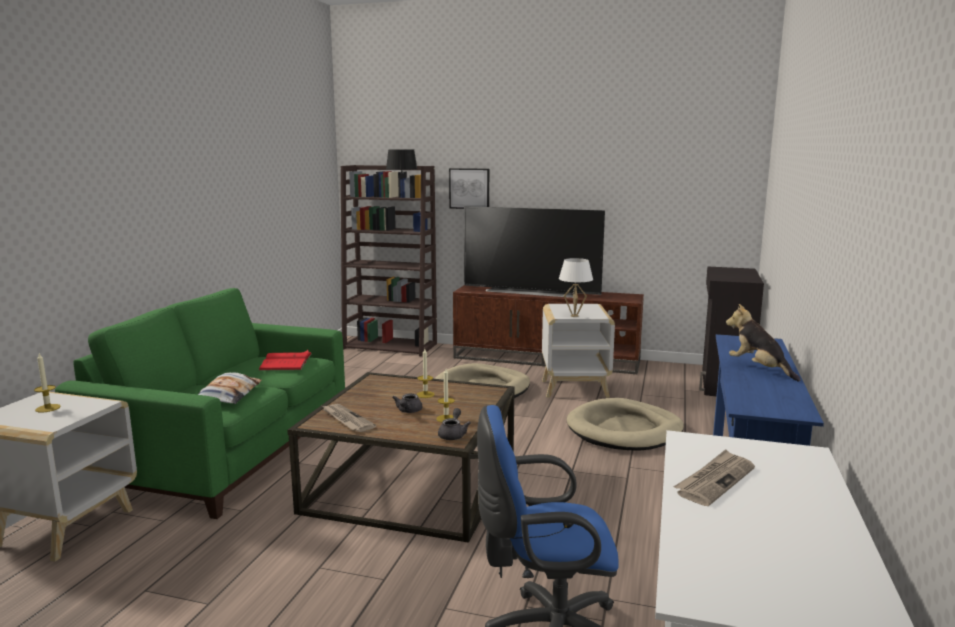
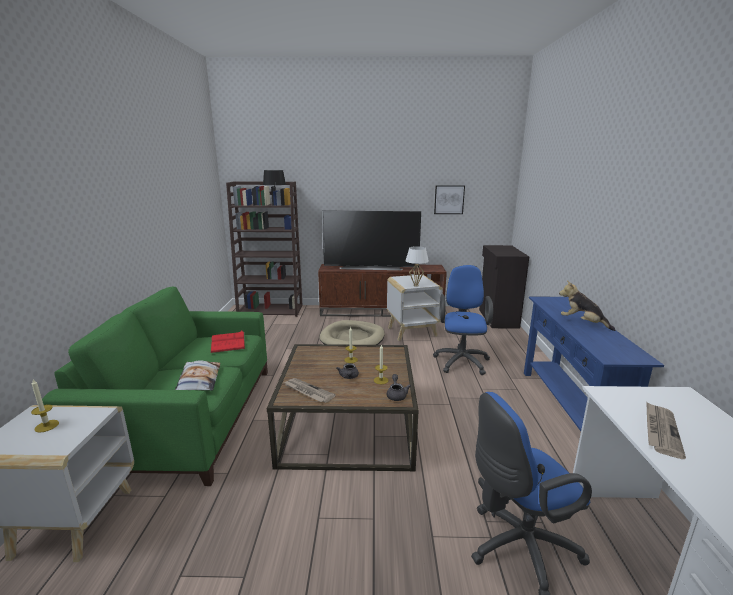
camera: 15 degrees left, 5 degrees up
picture [449,168,489,209] -> picture moved to [434,185,465,214]
beige dog bed [567,398,684,451] -> blue office chair [433,265,493,375]

